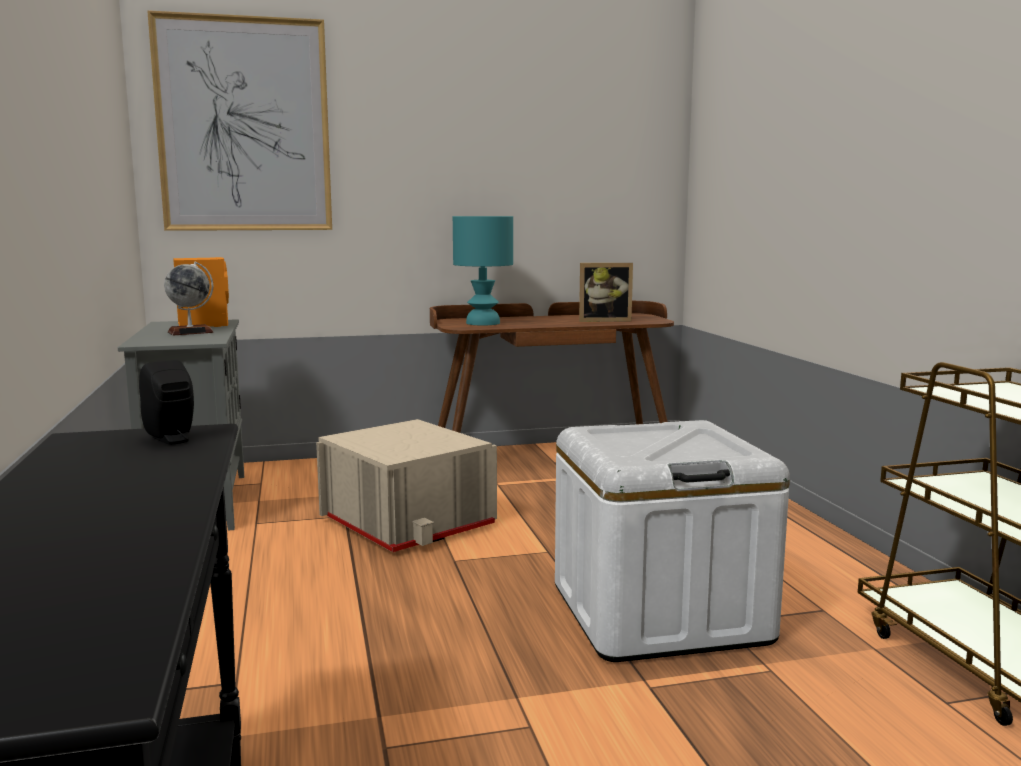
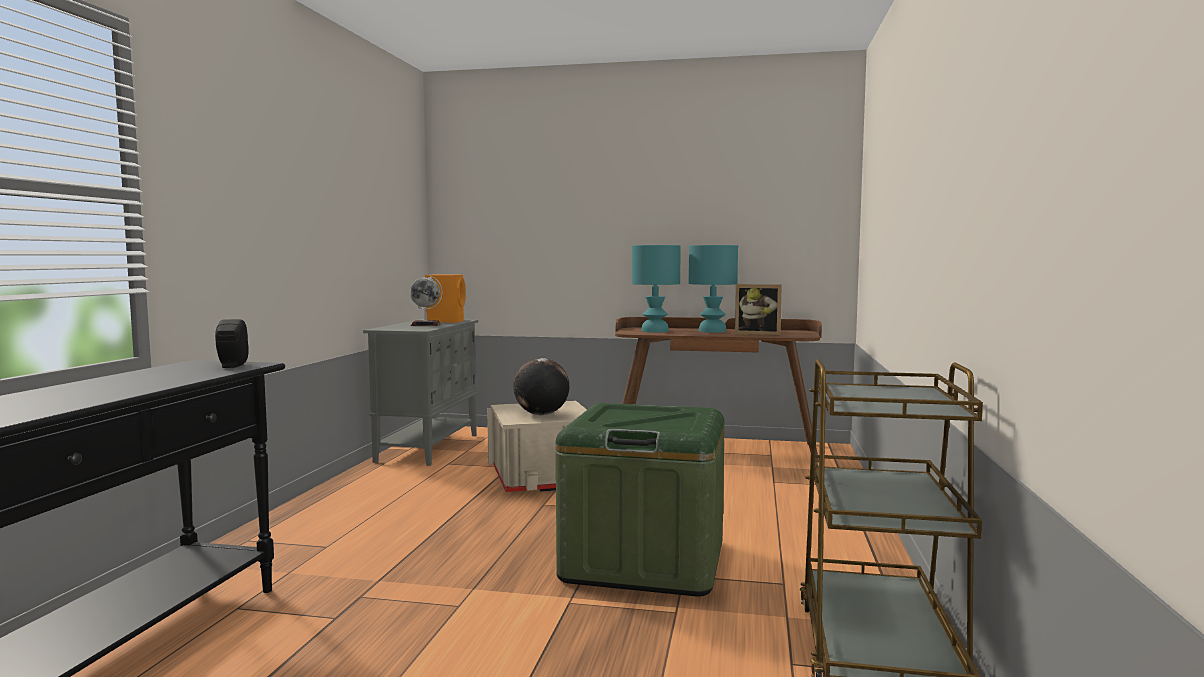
camera: 25 degrees right, 5 degrees down
picture [147,10,332,231] -> none
white storage box [555,420,790,662] -> green storage box [556,403,725,597]
none -> globe [513,358,569,415]
none -> turquoise table lamp [689,245,738,333]

